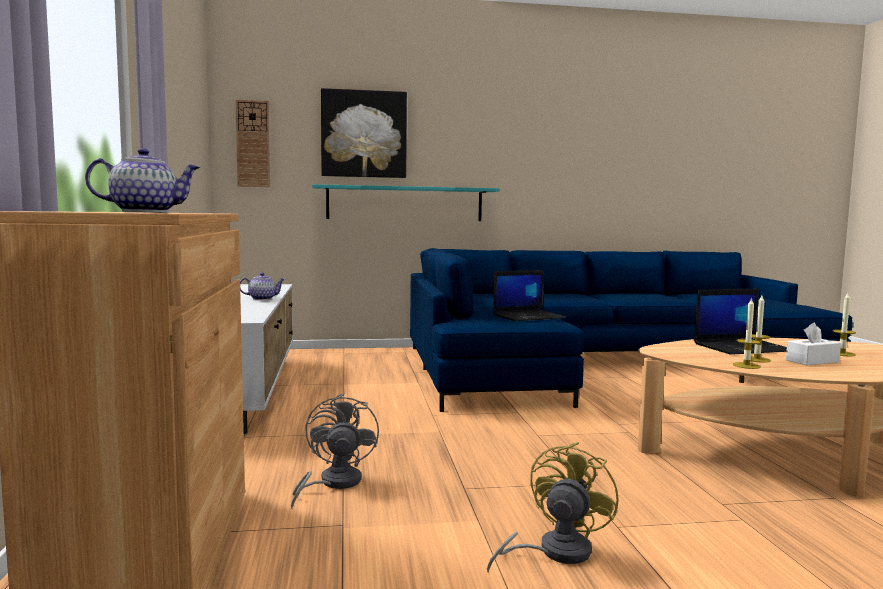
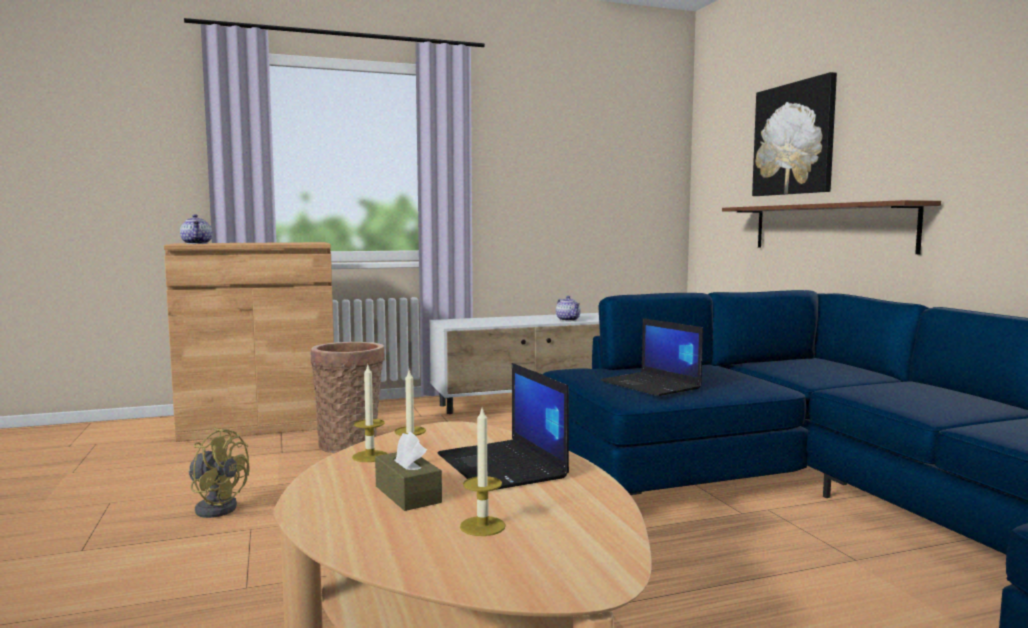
camera: 80 degrees right, 0 degrees up
wall clock [236,100,270,187] -> none
grey fan [291,393,379,509] -> basket [310,342,385,453]
turquoise shelf [312,184,500,221] -> brown shelf [722,200,941,254]
white tissue box [786,323,841,365] -> brown tissue box [375,431,442,511]

